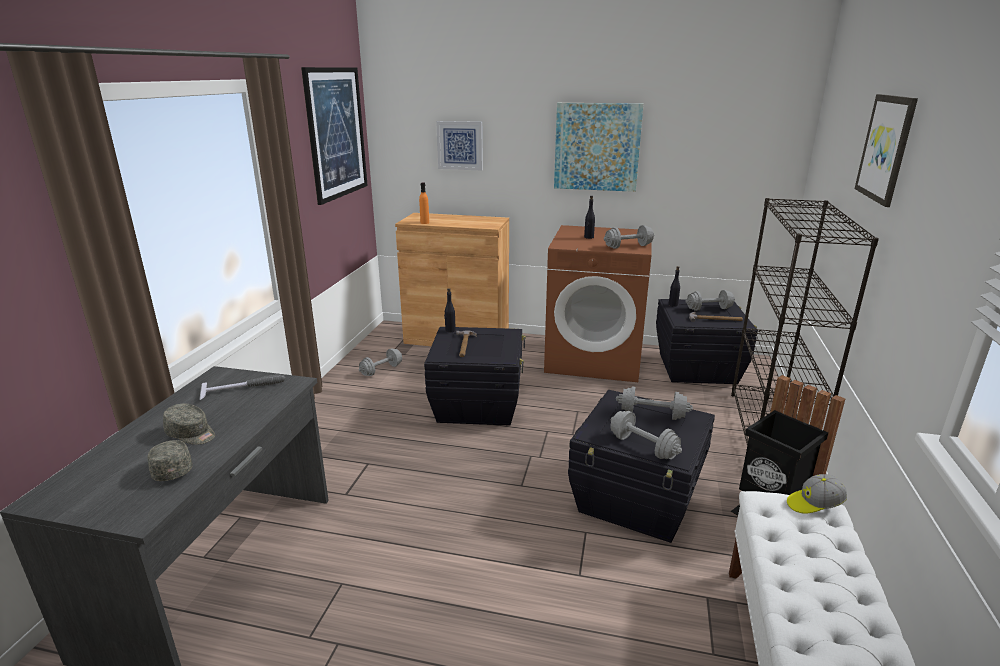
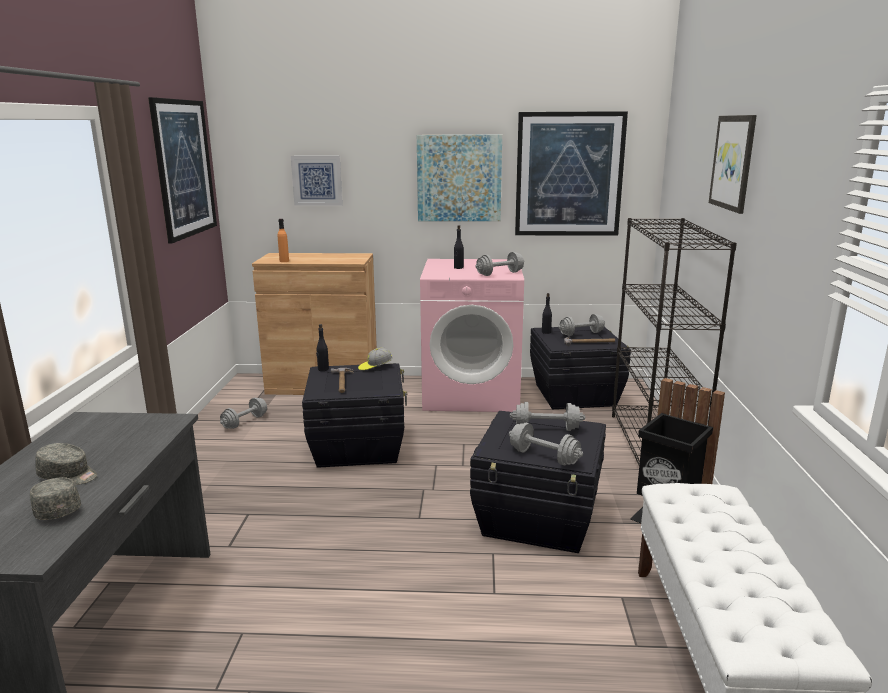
camera: 10 degrees left, 5 degrees down
hammer [200,374,285,400] -> none
brown washing machine [544,225,652,382] -> pink washing machine [420,259,524,412]
cap [787,474,847,514] -> cap moved to [358,347,392,370]
none -> picture [515,111,628,236]

